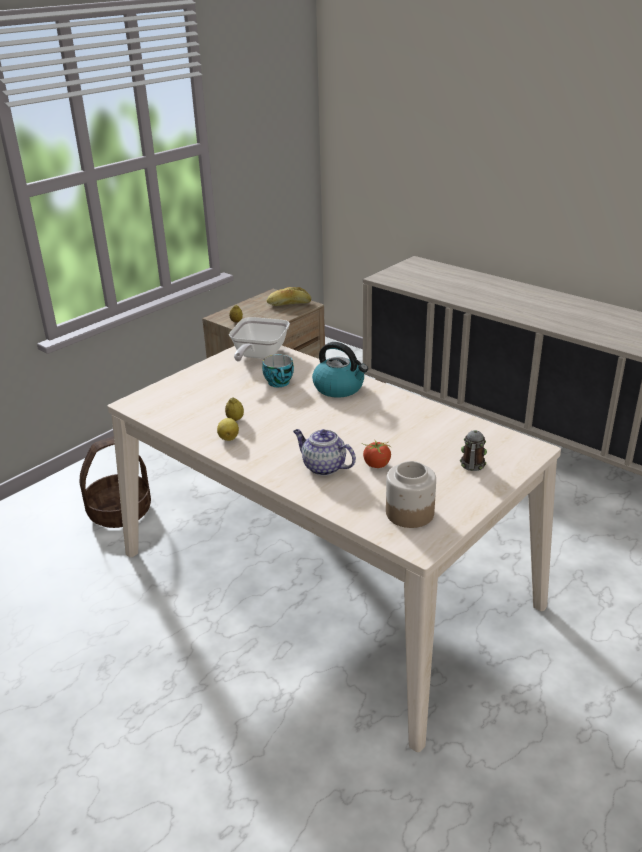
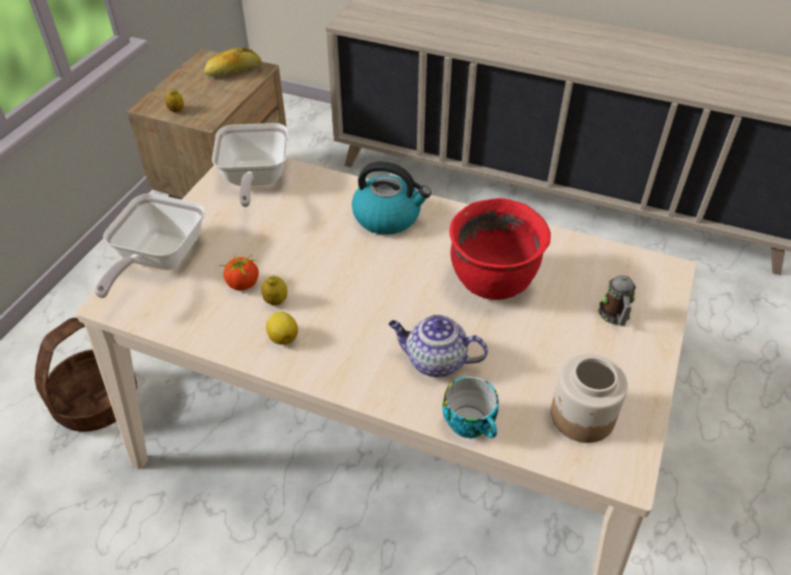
camera: 20 degrees left, 15 degrees up
cup [262,354,294,387] -> cup moved to [443,376,498,438]
tomato [363,439,392,468] -> tomato moved to [219,254,259,291]
none -> frying pan [95,193,205,298]
none -> red cooking pot [450,198,551,300]

